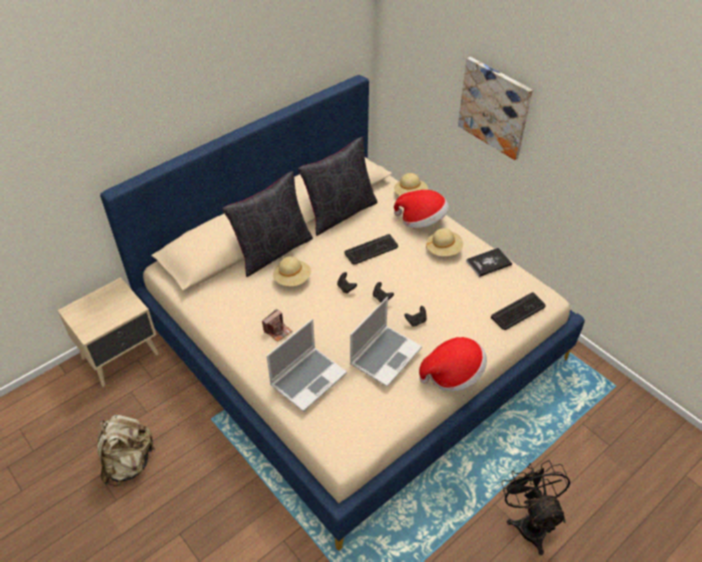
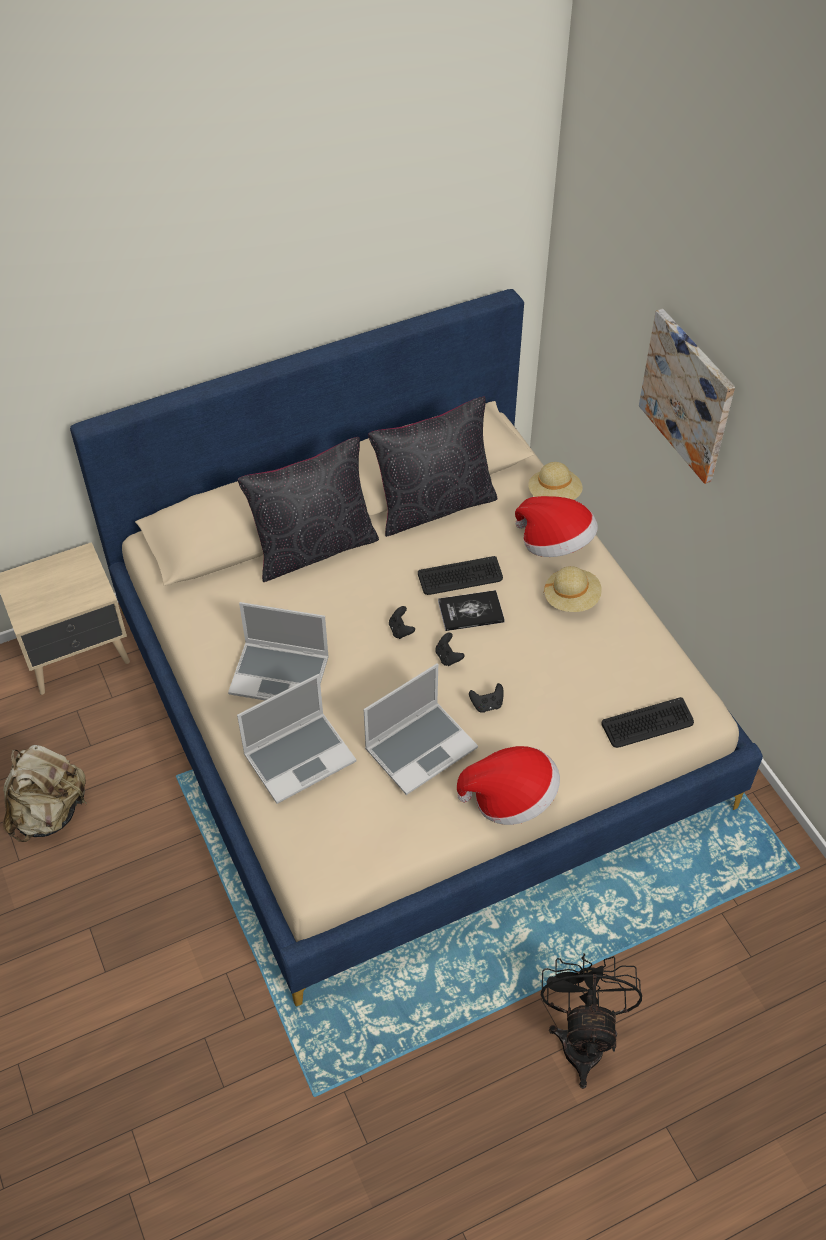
camera: 15 degrees right, 5 degrees up
camera [262,309,292,342] -> laptop [228,602,329,700]
beige hat [273,256,311,286] -> none
book [466,248,512,277] -> book moved to [438,590,505,631]

